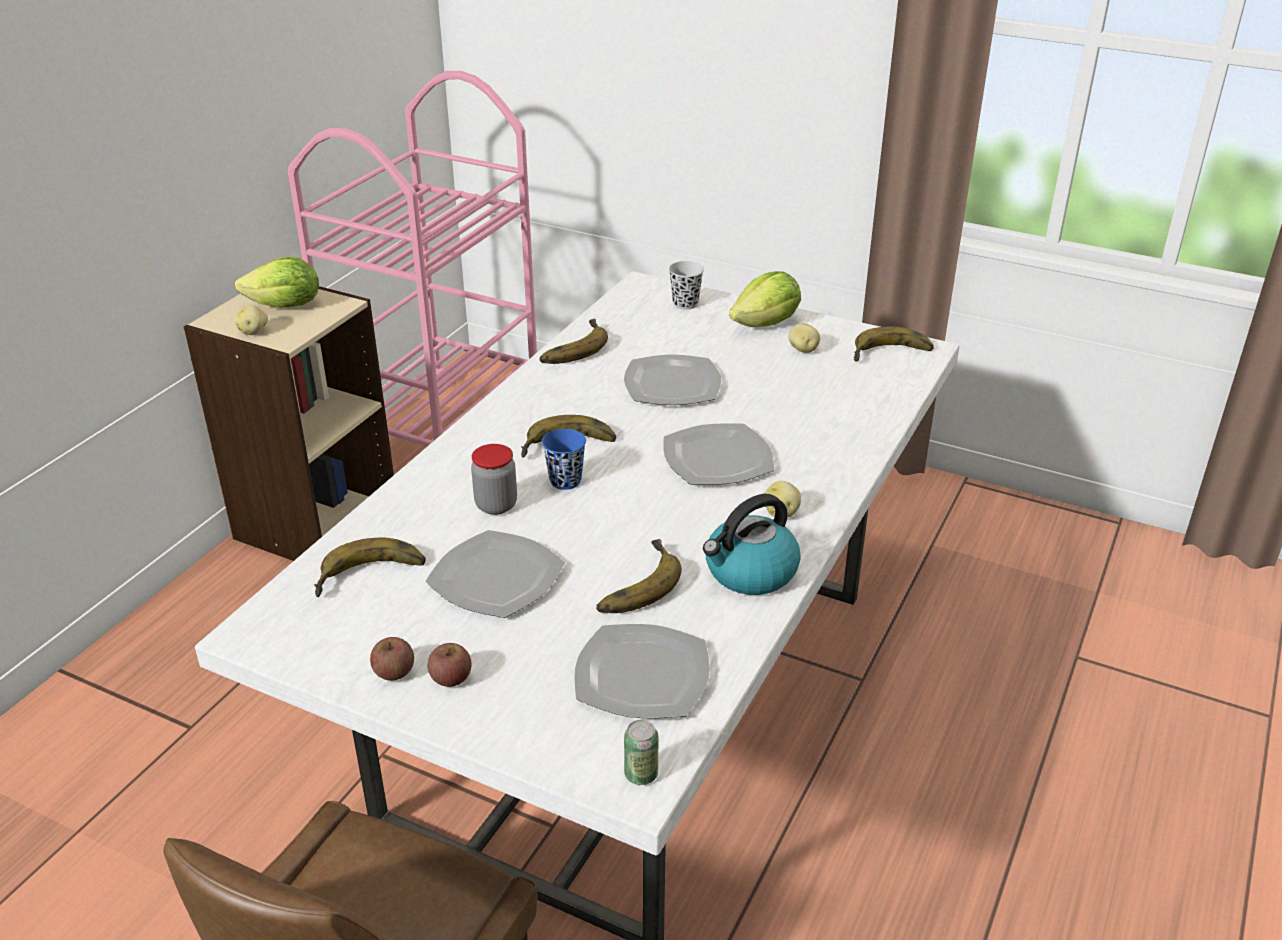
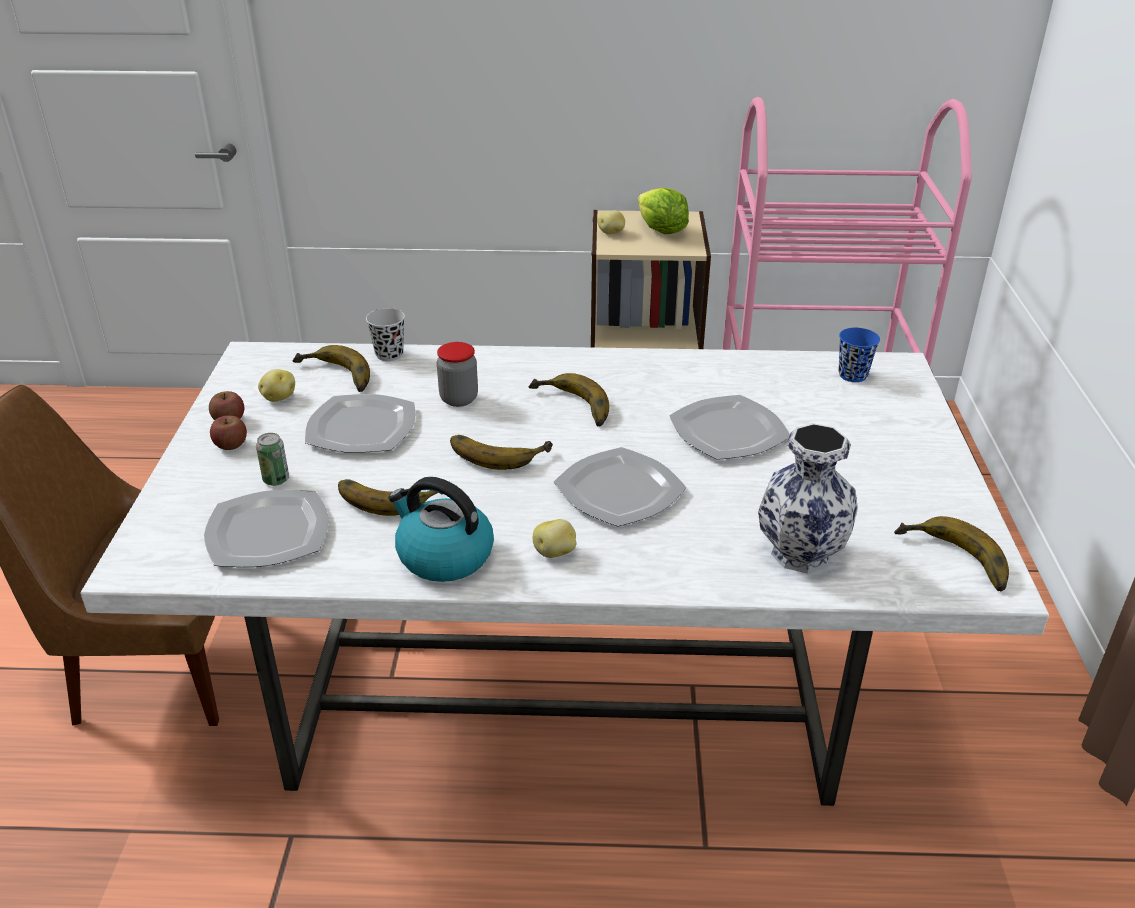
camera: 65 degrees right, 0 degrees up
banana [539,319,608,364] -> banana moved to [450,435,553,470]
blue cup [542,429,586,490] -> blue cup moved to [839,328,880,382]
can [624,720,658,785] -> can moved to [256,433,289,486]
black cup [669,261,704,310] -> black cup moved to [366,308,405,361]
lettuce [729,271,801,327] -> none
potato [788,323,820,353] -> potato moved to [258,369,295,402]
none -> vase [758,423,858,573]

